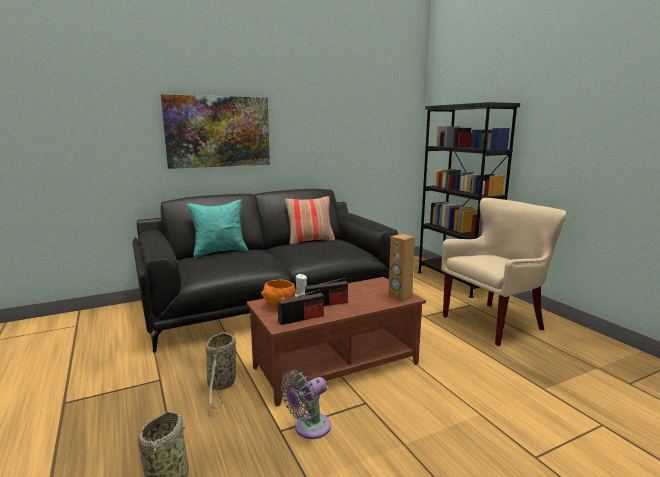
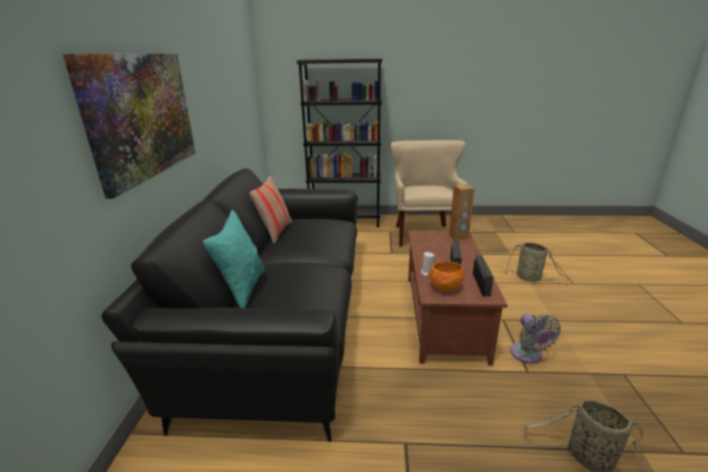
camera: 60 degrees left, 10 degrees up
basket [206,330,236,409] -> basket moved to [503,242,569,282]

